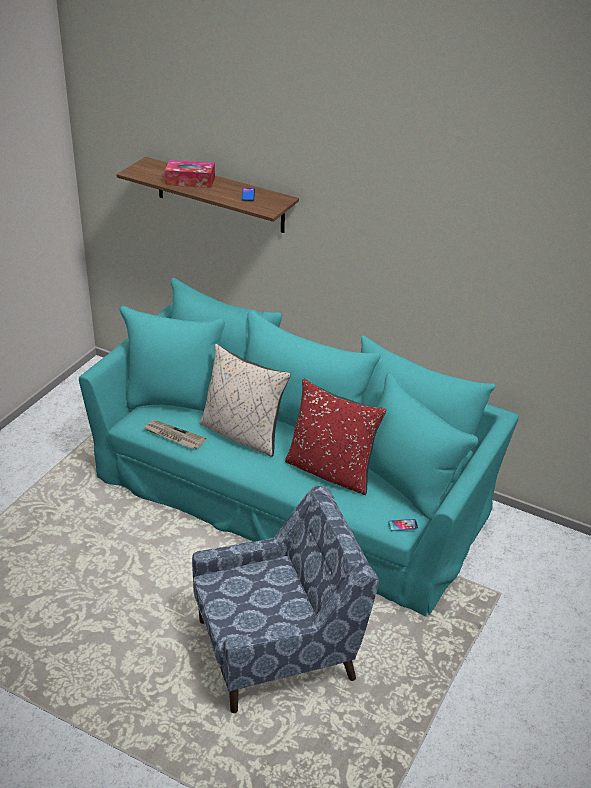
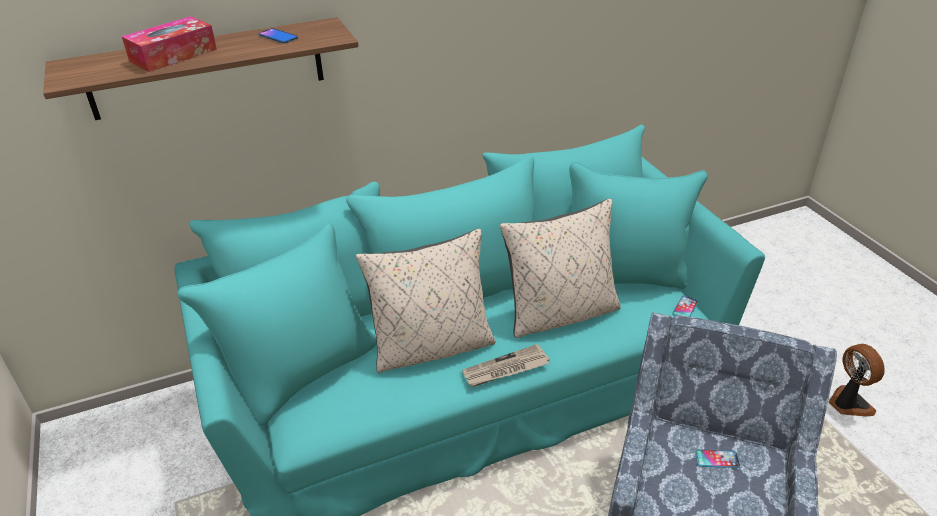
camera: 50 degrees left, 0 degrees up
newspaper [144,420,206,449] -> newspaper moved to [462,344,550,387]
red pillow [285,378,386,495] -> beige pillow [500,199,621,338]
none -> phone [695,449,741,468]
none -> fan [828,344,885,417]

